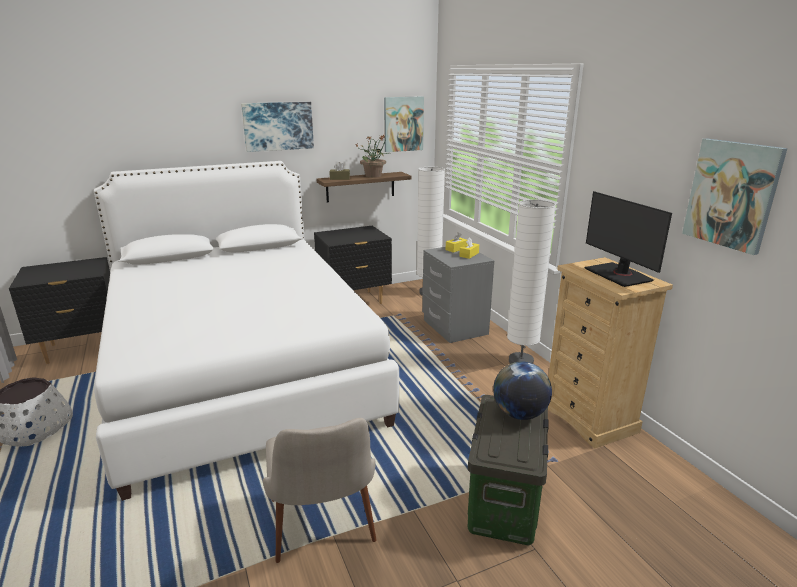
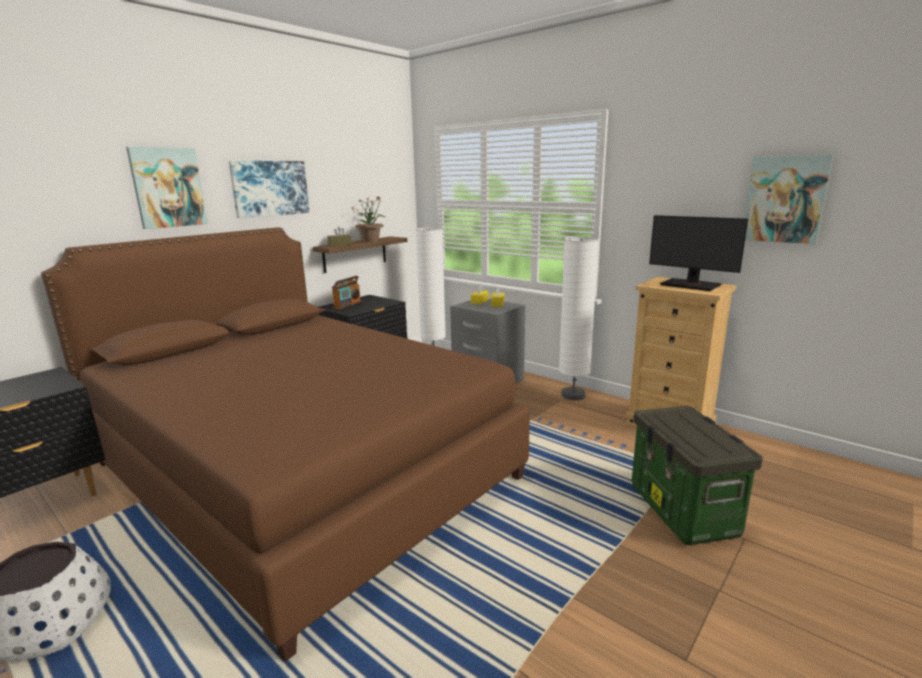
camera: 25 degrees left, 5 degrees down
white bed [94,161,399,501] -> brown bed [41,227,530,661]
beige chair [263,418,376,563] -> none
picture [384,97,424,152] -> picture moved to [126,147,208,229]
globe [493,362,552,420] -> none
none -> radio [332,276,362,311]

